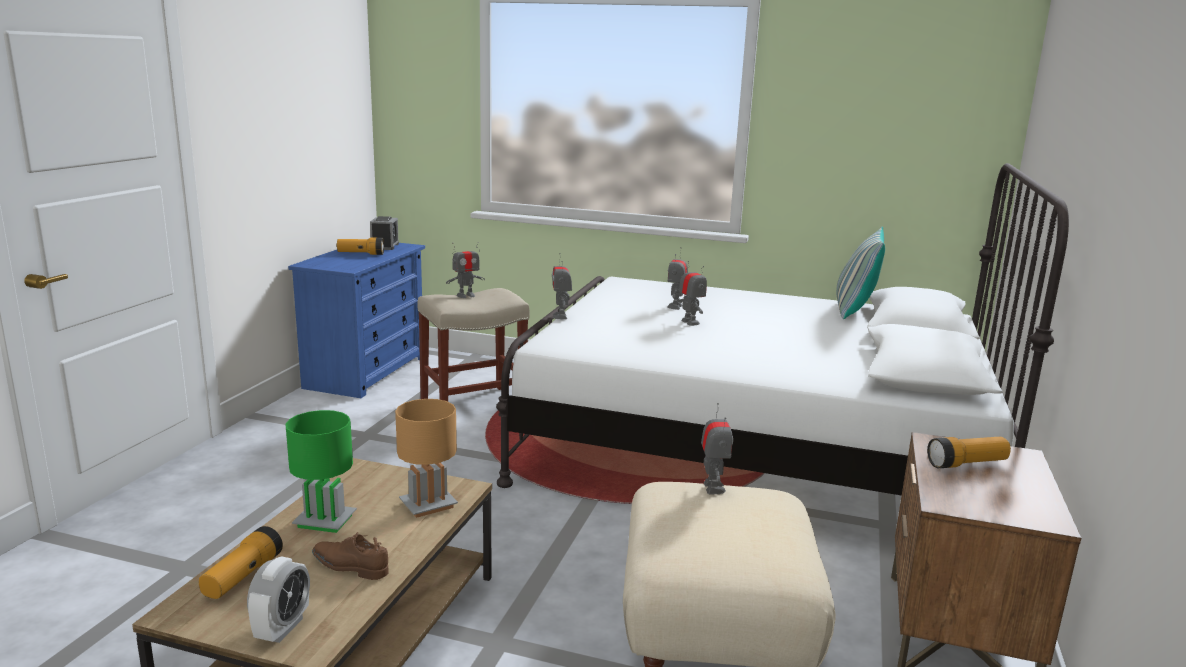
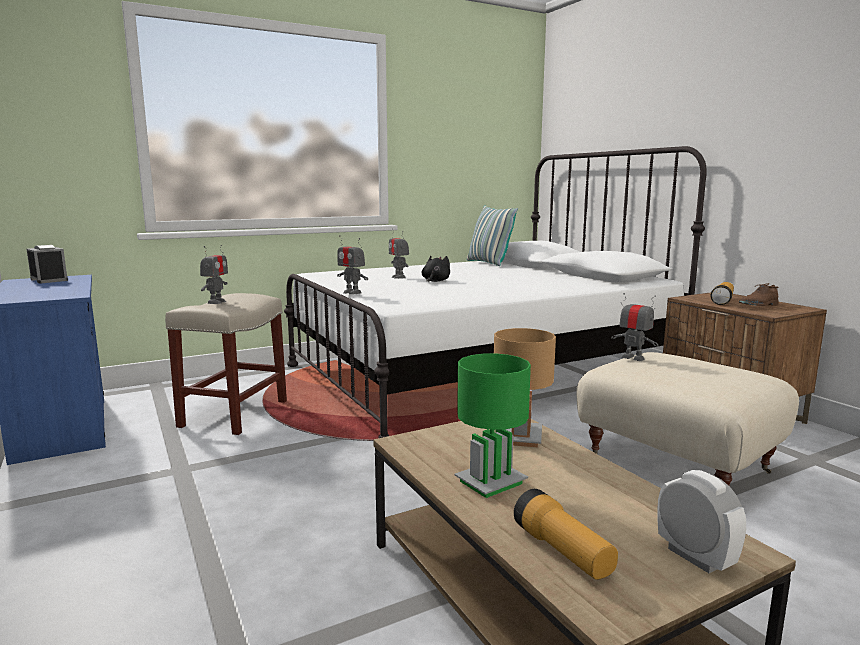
camera: 45 degrees left, 5 degrees down
brown shoe [312,532,389,580] -> brown shoe moved to [739,283,779,306]
flashlight [337,237,384,255] -> none
toy robot [679,261,707,326] -> black plush toy [422,256,450,282]

